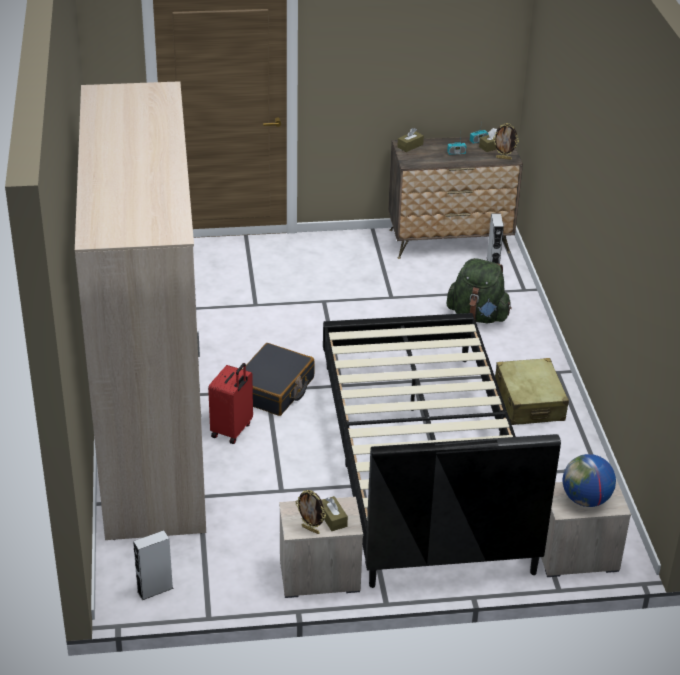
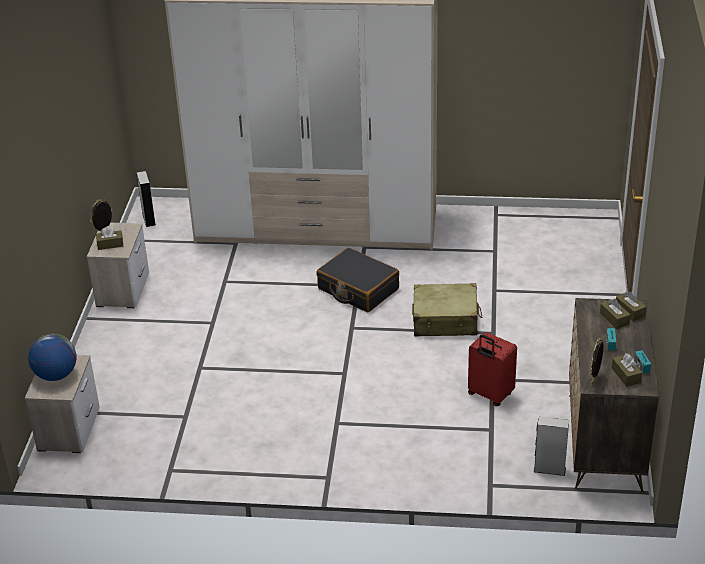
camera: 105 degrees right, 0 degrees up
red suitcase [208,363,253,444] -> red suitcase moved to [468,332,517,406]
black bed [323,313,561,588] -> none
green backpack [447,258,512,323] -> none
beige suitcase [495,358,569,425] -> beige suitcase moved to [412,283,482,336]
none -> brown tissue box [600,299,631,329]

